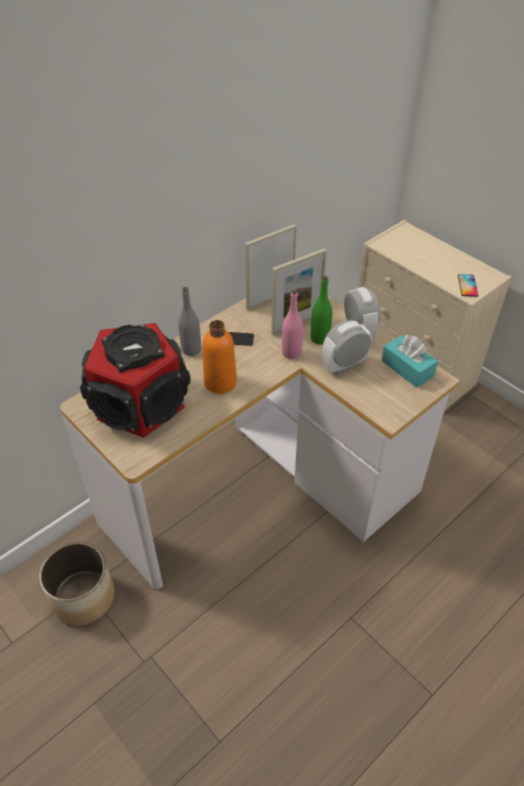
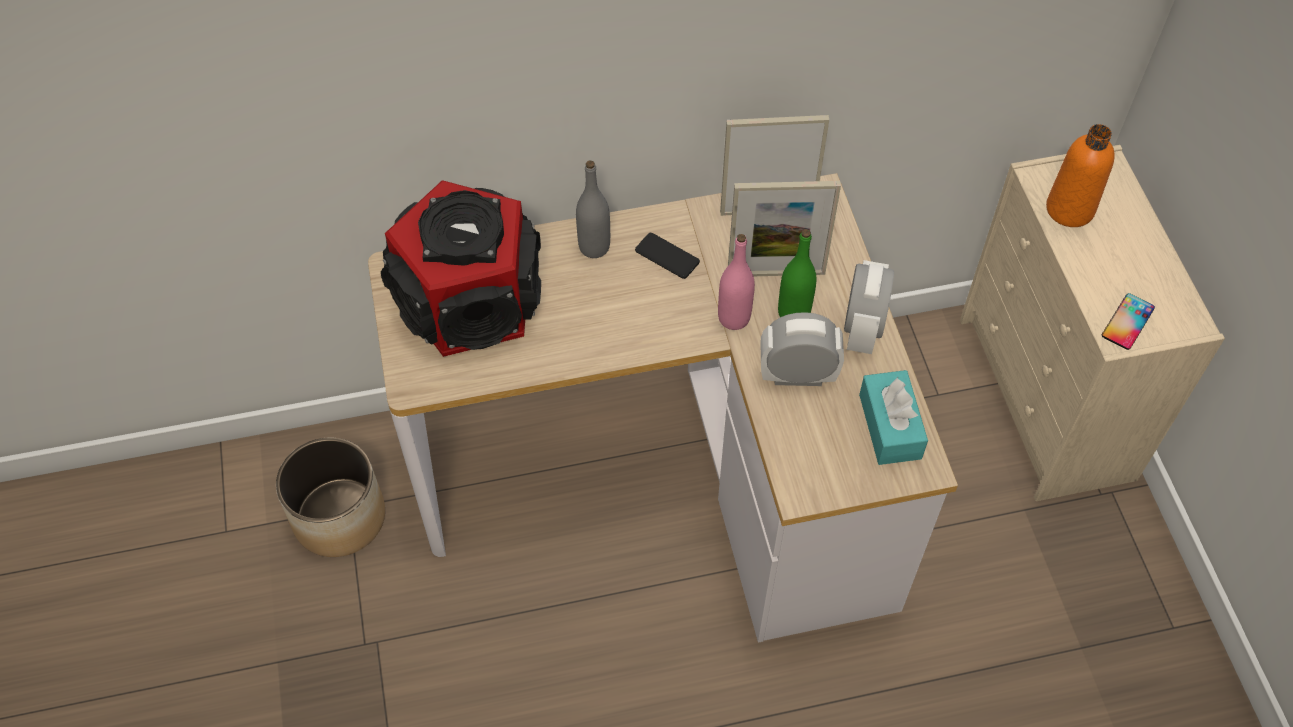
camera: 30 degrees right, 10 degrees up
orange bottle [202,320,237,394] -> orange bottle moved to [1046,124,1115,227]

